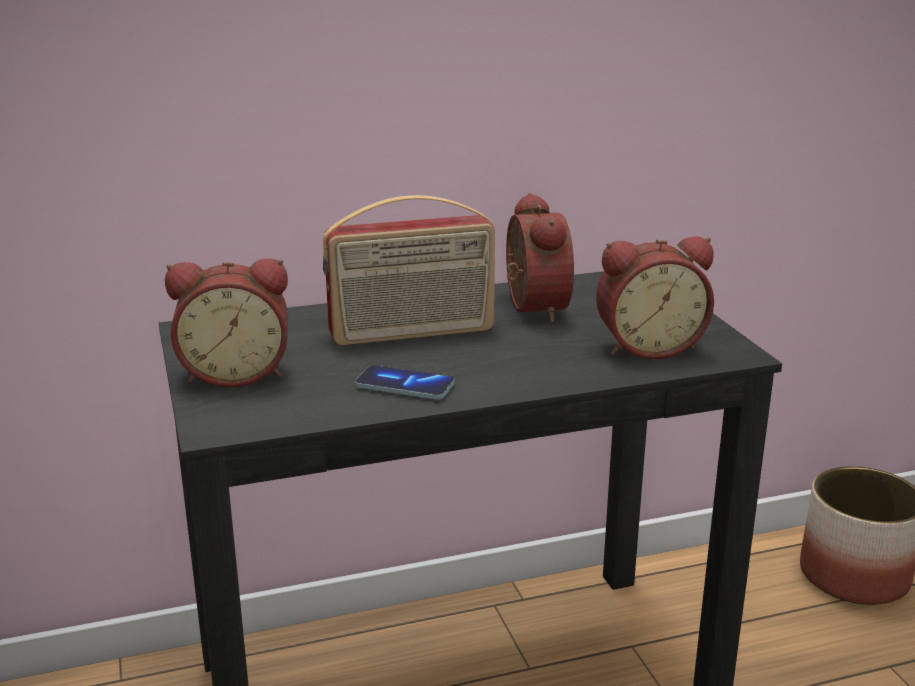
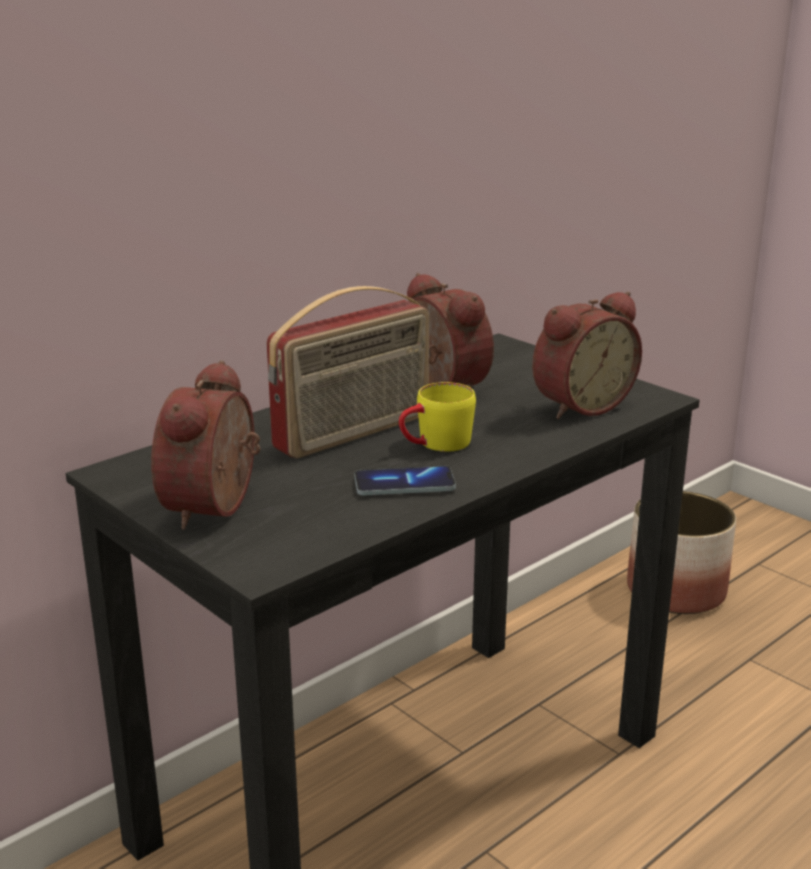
camera: 25 degrees left, 0 degrees up
alarm clock [165,258,288,387] -> alarm clock turned 135 degrees clockwise [151,360,260,530]
none -> yellow mug [399,382,476,452]

